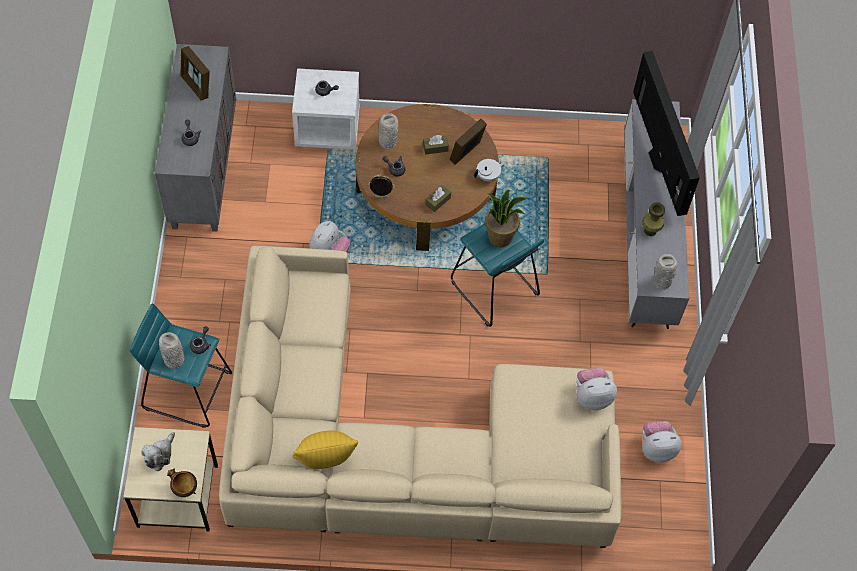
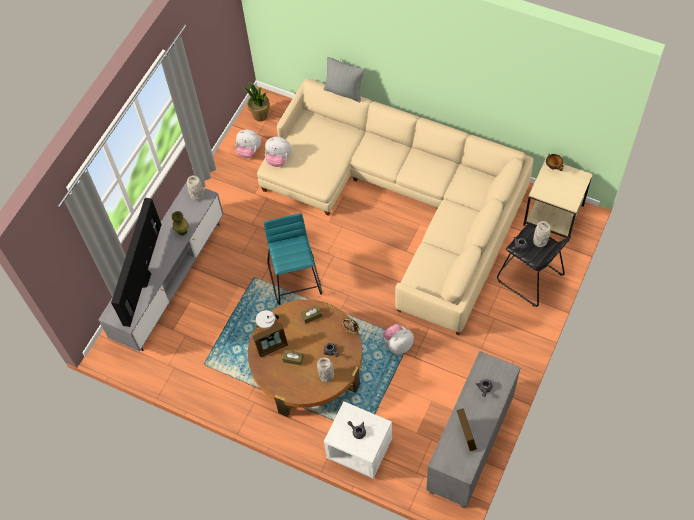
camera: 150 degrees left, 0 degrees up
turquoise stool [130,304,232,428] -> black stool [497,223,571,307]
plush toy [141,432,175,471] -> none
yellow pillow [293,431,358,469] -> none
potted plant [485,189,528,247] -> potted plant moved to [242,82,270,122]
none -> grey pillow [324,57,364,103]

